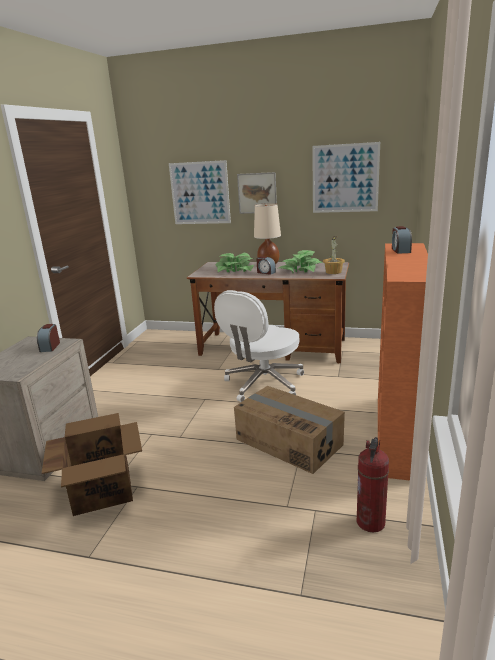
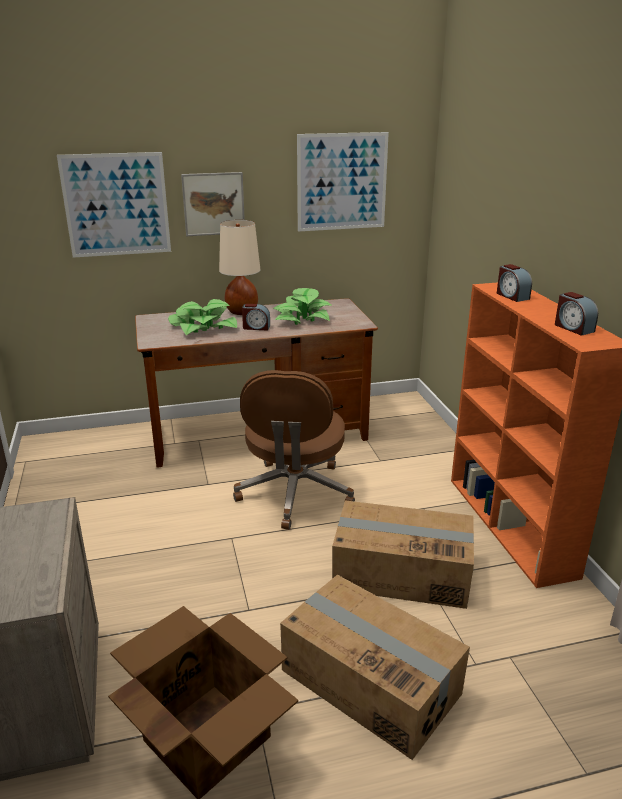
camera: 30 degrees left, 5 degrees up
alarm clock [37,324,60,352] -> alarm clock moved to [555,292,598,336]
white office chair [214,290,304,402] -> brown office chair [233,370,355,530]
potted plant [323,236,345,274] -> none
fire extinguisher [357,437,389,532] -> none
none -> cardboard box [280,575,470,760]

